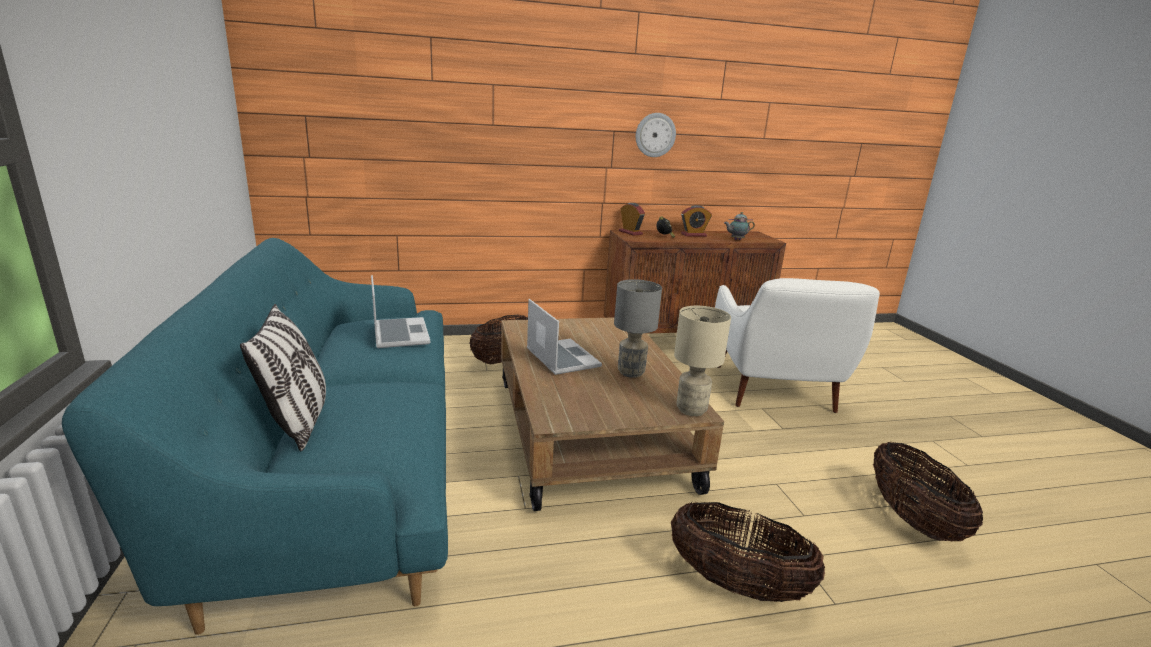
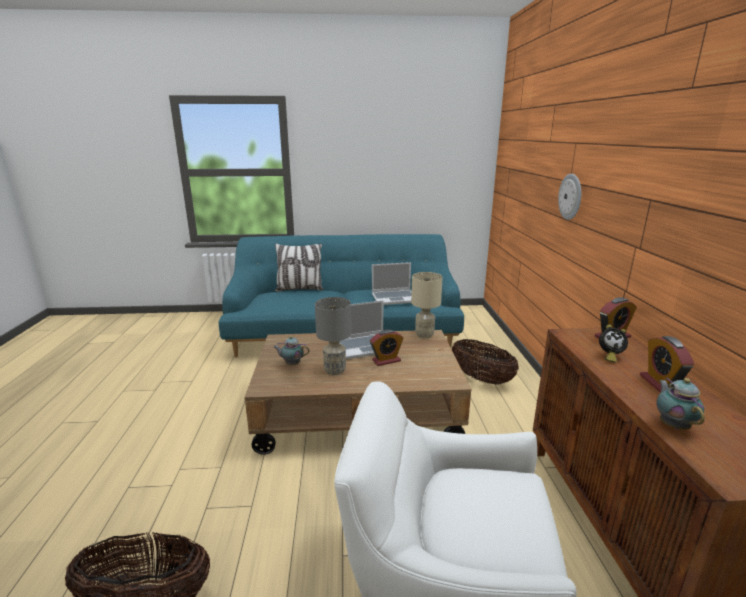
camera: 100 degrees right, 0 degrees up
wall clock [636,113,676,157] -> wall clock moved to [558,174,581,220]
basket [671,502,825,602] -> none
beige table lamp [674,306,731,416] -> beige table lamp moved to [411,272,443,339]
none -> teapot [273,336,310,365]
none -> alarm clock [370,330,403,366]

